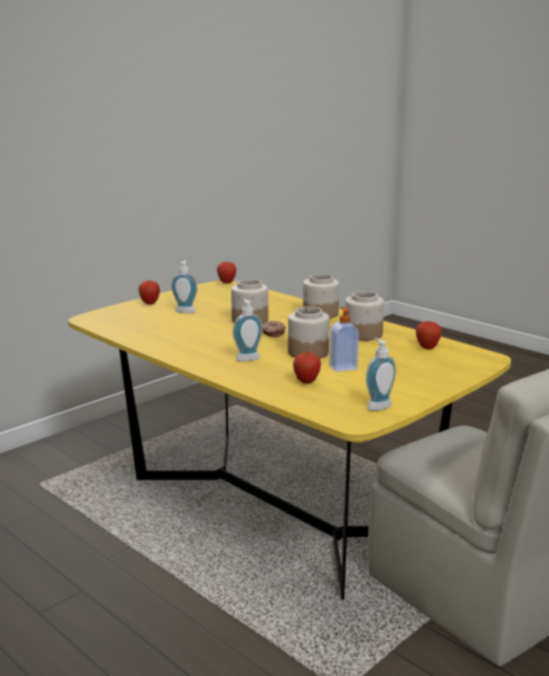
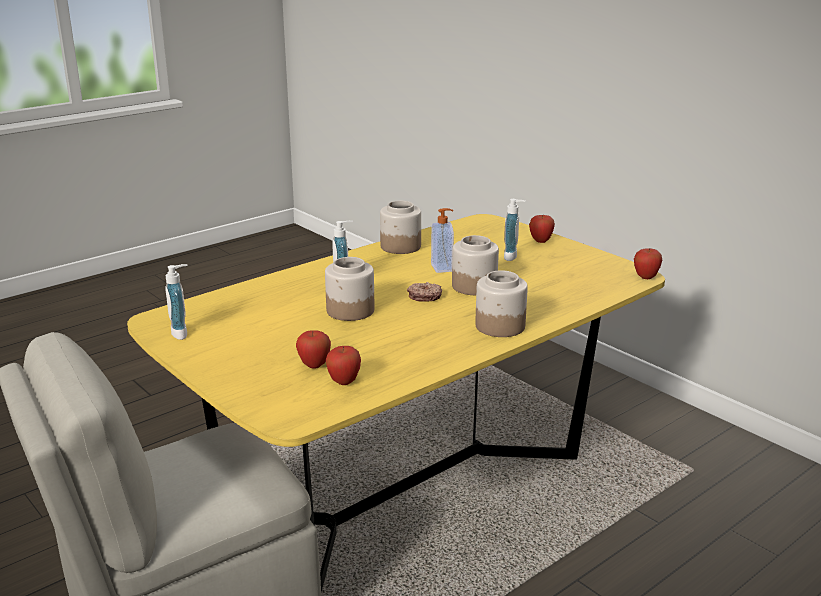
camera: 95 degrees right, 5 degrees up
apple [293,352,321,384] -> apple moved to [296,330,331,369]
soap dispenser [329,307,359,372] -> soap dispenser moved to [431,208,454,273]
jar [345,291,384,341] -> jar moved to [380,201,421,254]

